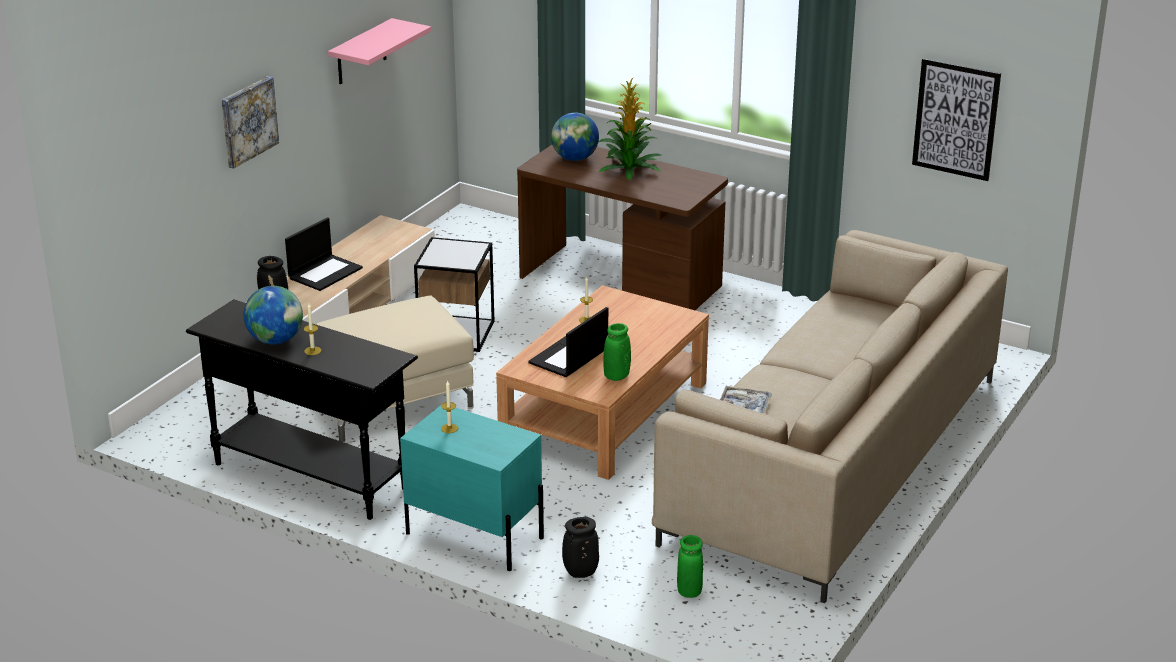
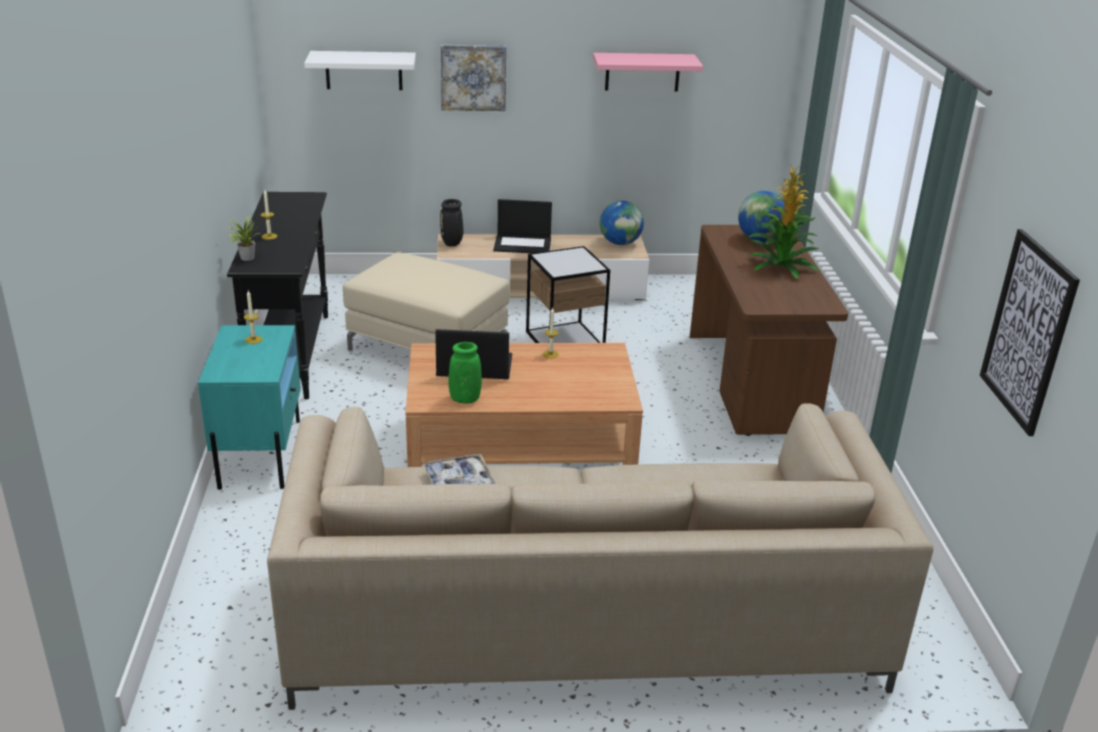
camera: 55 degrees right, 0 degrees up
globe [244,286,303,345] -> globe moved to [600,200,644,245]
black vase [562,517,599,578] -> none
green vase [677,535,703,598] -> none
none -> potted plant [227,216,261,261]
none -> white shelf [304,51,416,90]

